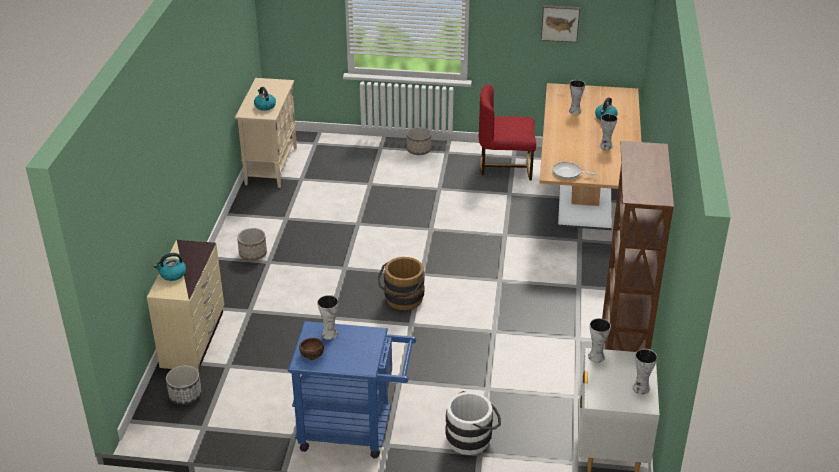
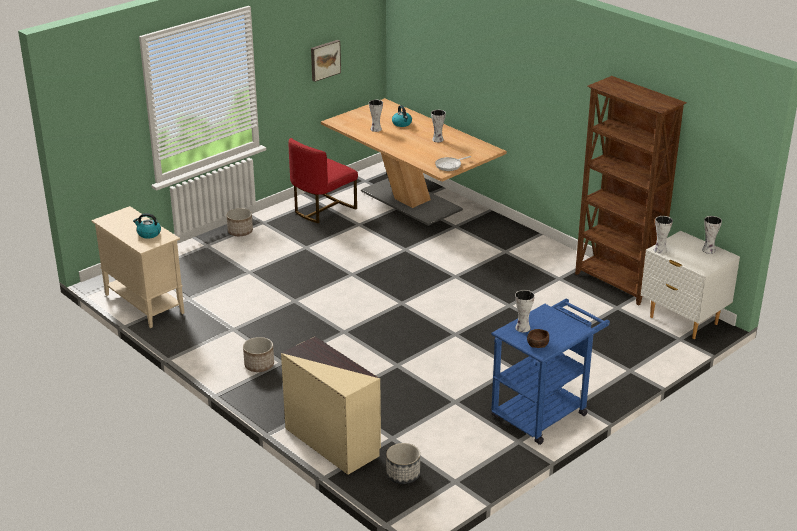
camera: 50 degrees left, 5 degrees down
kettle [154,253,186,281] -> none
brown bucket [377,257,424,310] -> none
white bucket [445,391,501,455] -> none

